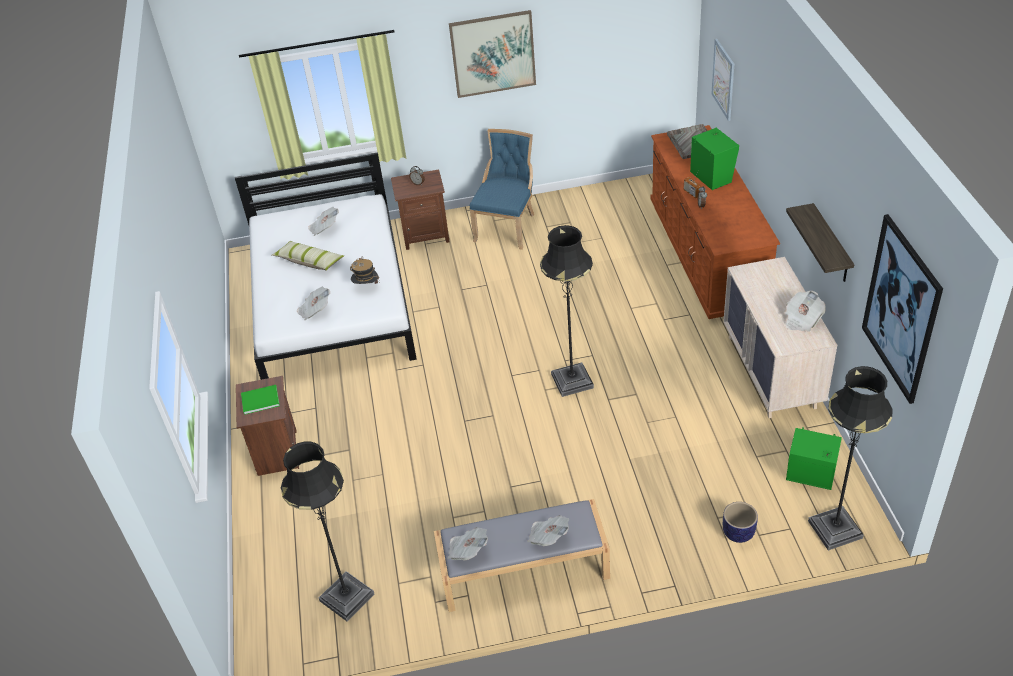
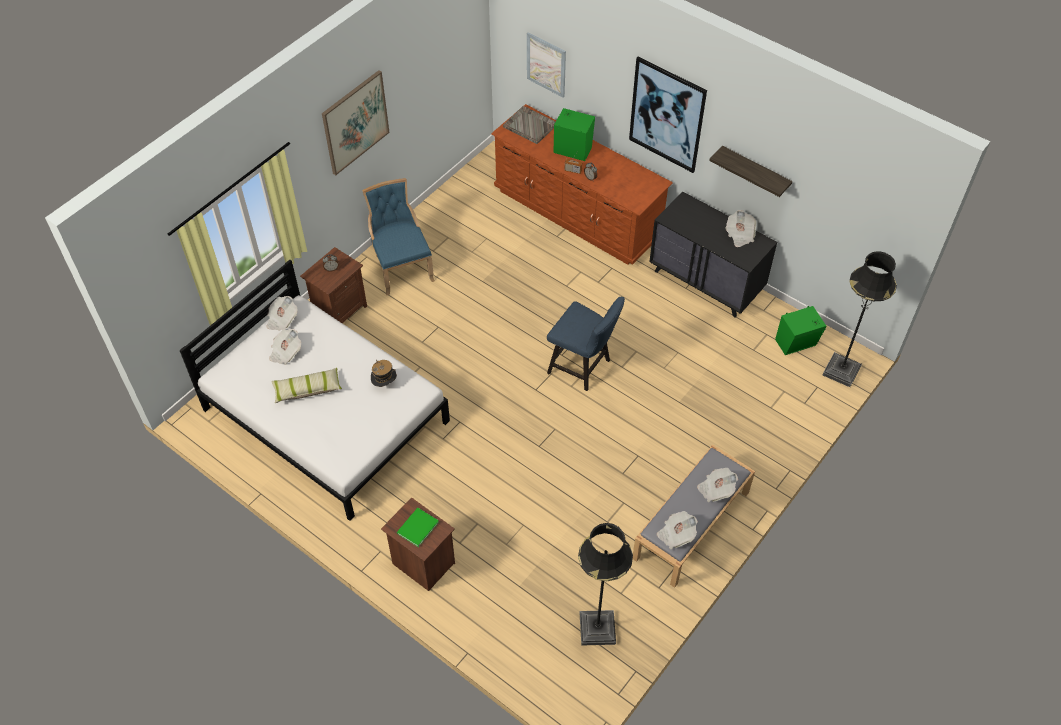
camera: 45 degrees left, 10 degrees up
newspaper [297,286,330,320] -> newspaper moved to [266,296,297,331]
black floor lamp [540,225,594,397] -> blue chair [547,297,625,391]
beige dresser [723,257,837,418] -> black dresser [649,192,777,318]
planter [723,502,758,543] -> none
picture [862,214,943,404] -> picture moved to [629,57,707,173]

